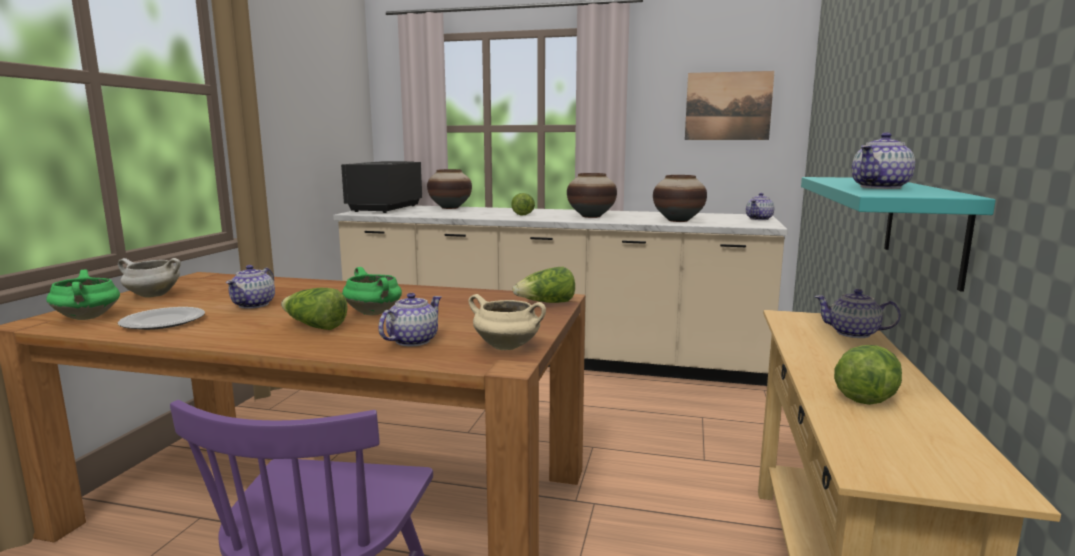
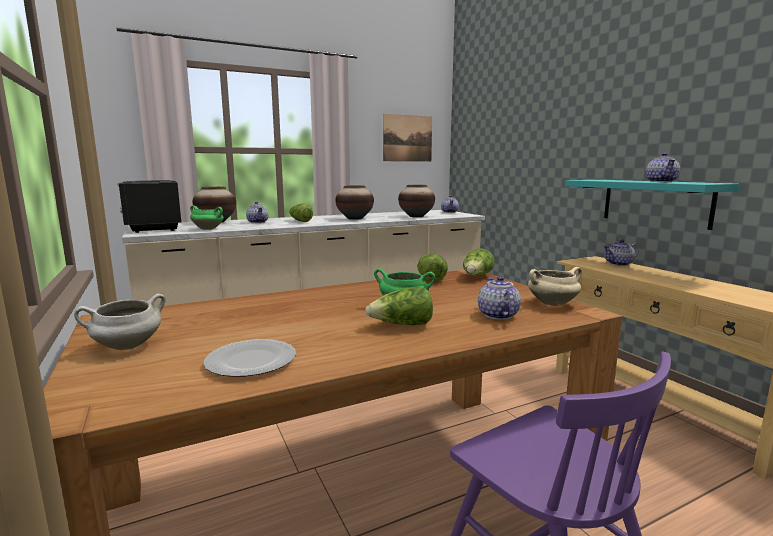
camera: 40 degrees left, 0 degrees up
green cooking pot [46,270,120,320] -> green cooking pot moved to [190,205,224,230]
teapot [226,265,275,309] -> teapot moved to [246,201,268,223]
lettuce [834,345,902,405] -> lettuce moved to [417,254,448,282]

